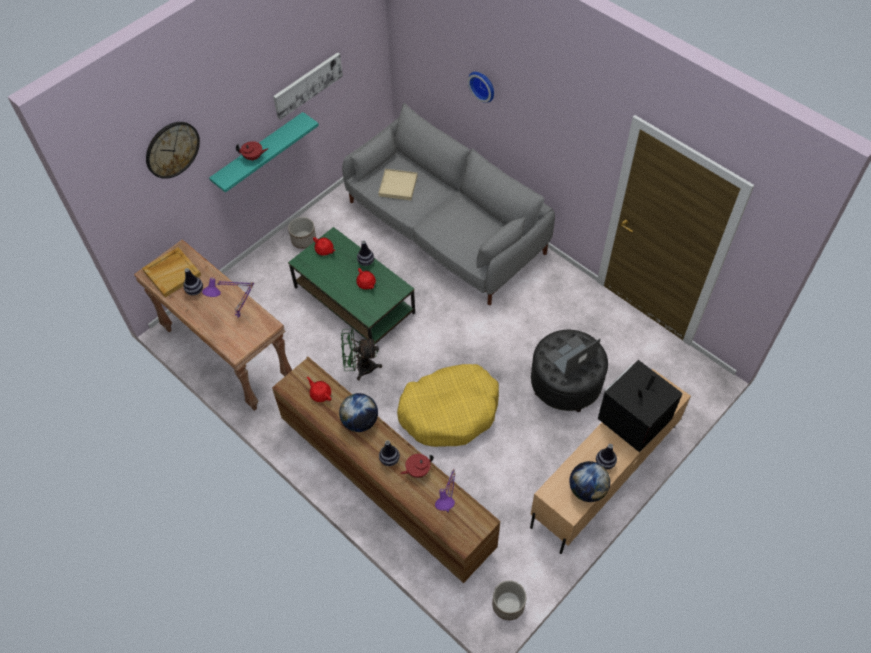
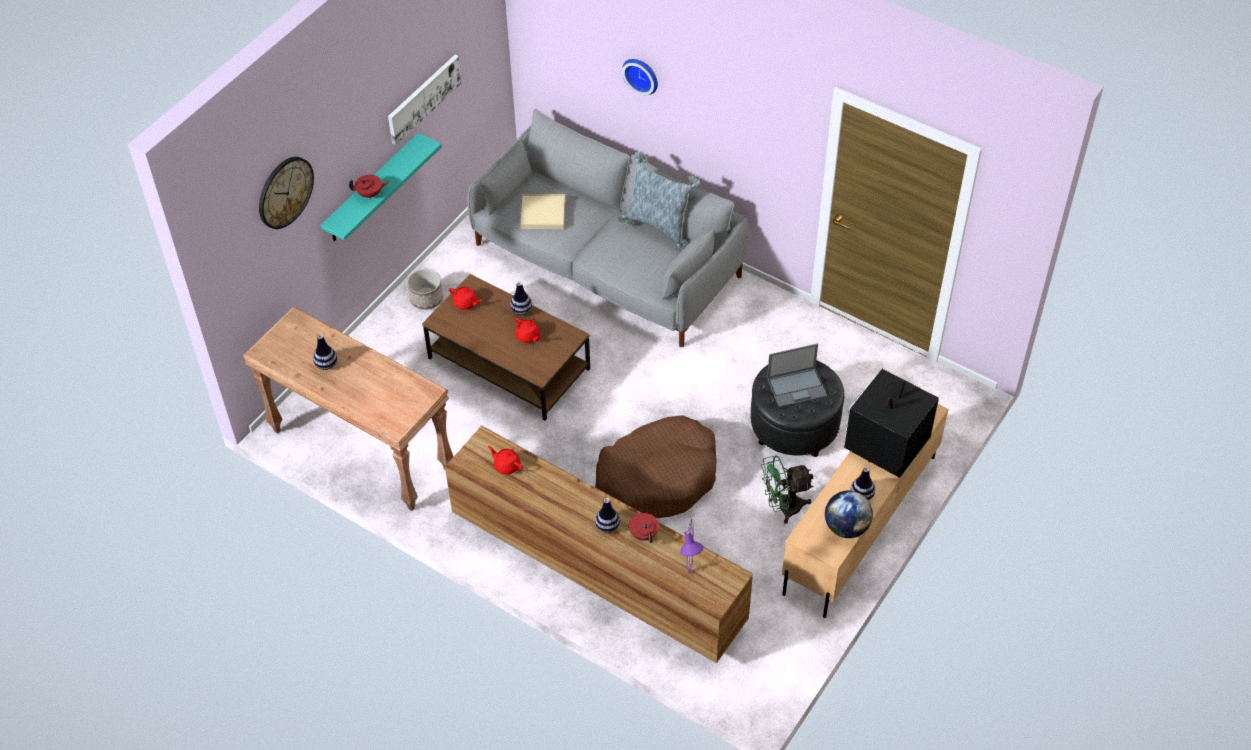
camera: 10 degrees left, 5 degrees down
beige tray [142,247,201,297] -> none
purple table lamp [202,278,255,319] -> none
green coffee table [288,227,415,343] -> brown coffee table [422,274,590,421]
globe [339,393,378,432] -> none
green fan [341,329,382,380] -> green fan moved to [761,455,813,524]
yellow dog bed [397,364,499,447] -> brown dog bed [595,415,717,519]
red teapot [400,454,434,478] -> red teapot turned 105 degrees clockwise [629,508,659,543]
planter [492,580,526,620] -> none
laptop [545,335,600,377] -> laptop turned 150 degrees counterclockwise [767,344,827,407]
none -> pillow [617,152,701,253]

